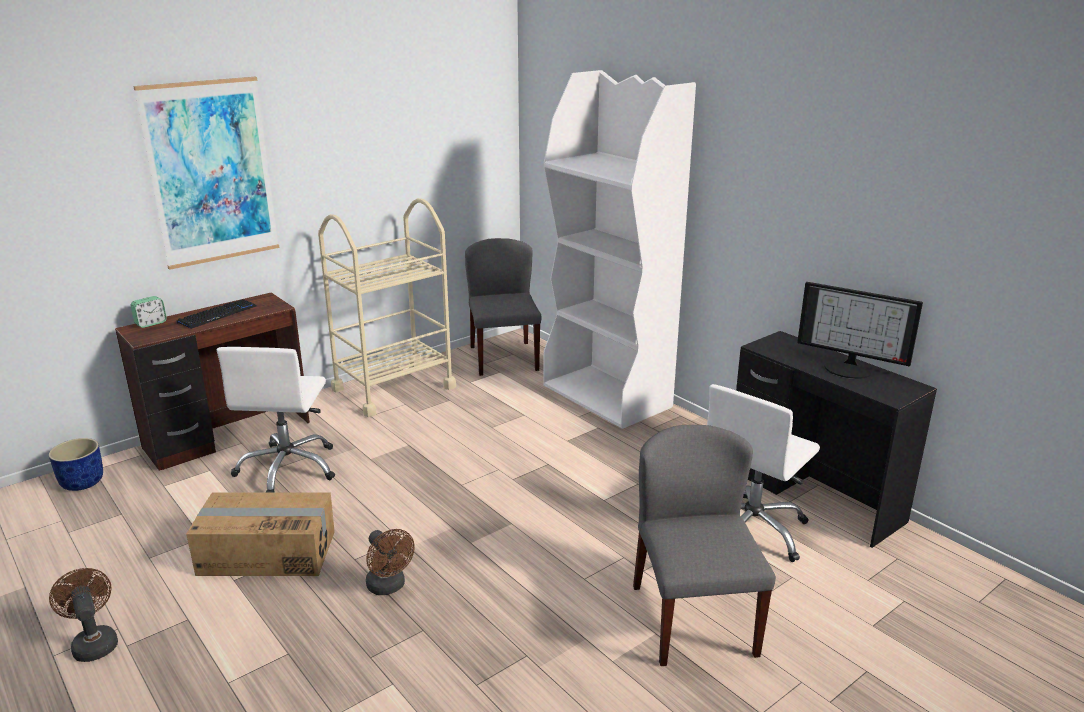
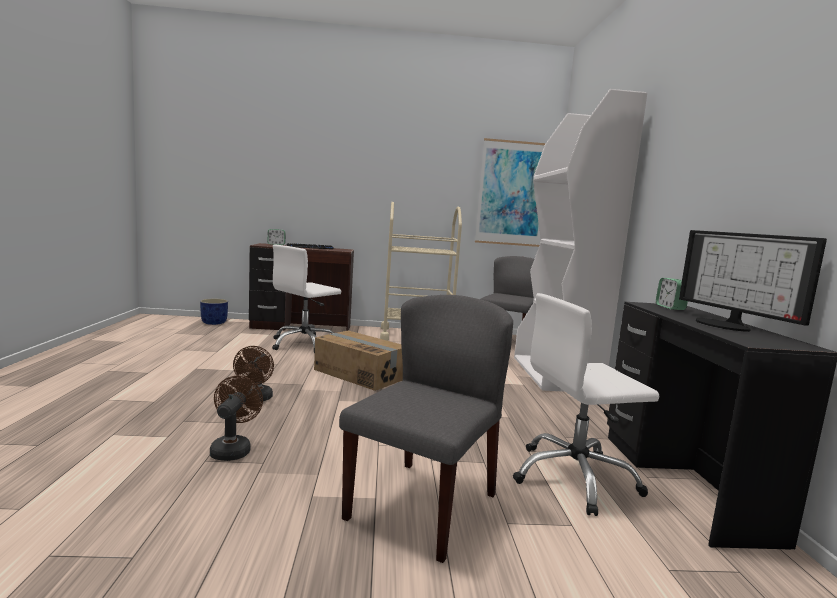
camera: 35 degrees right, 15 degrees down
brown fan [49,568,118,662] -> brown fan moved to [210,376,263,461]
picture [134,77,279,270] -> picture moved to [475,138,546,247]
cardboard box [186,492,335,576] -> cardboard box moved to [314,330,403,391]
none -> alarm clock [656,278,688,310]

